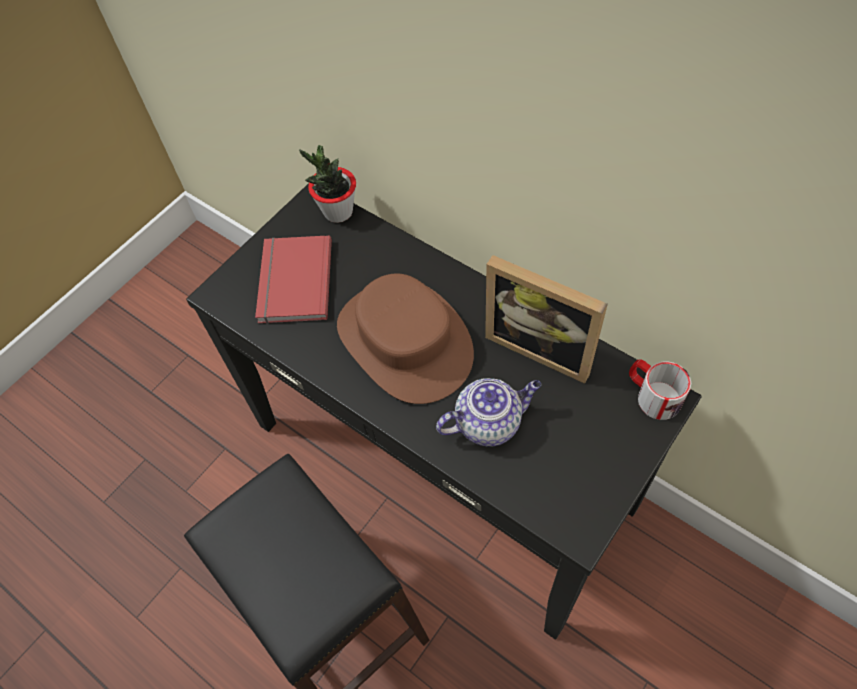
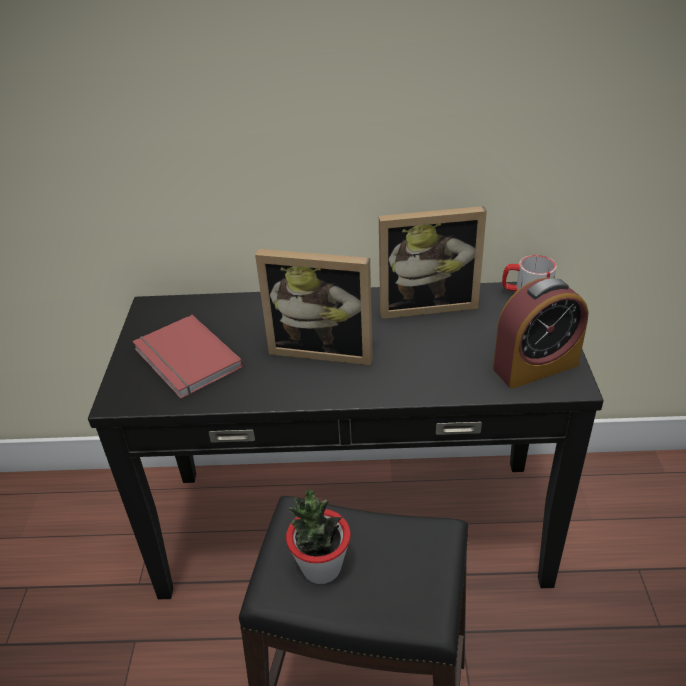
camera: 40 degrees left, 20 degrees down
potted plant [299,145,356,223] -> potted plant moved to [286,489,351,584]
brown hat [337,273,474,404] -> picture frame [255,249,373,366]
teapot [436,378,541,446] -> none
none -> alarm clock [493,277,588,388]

